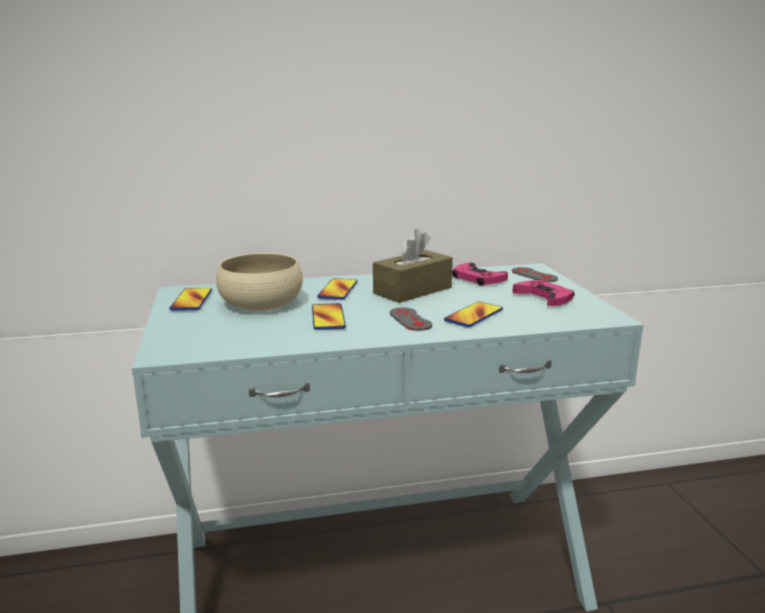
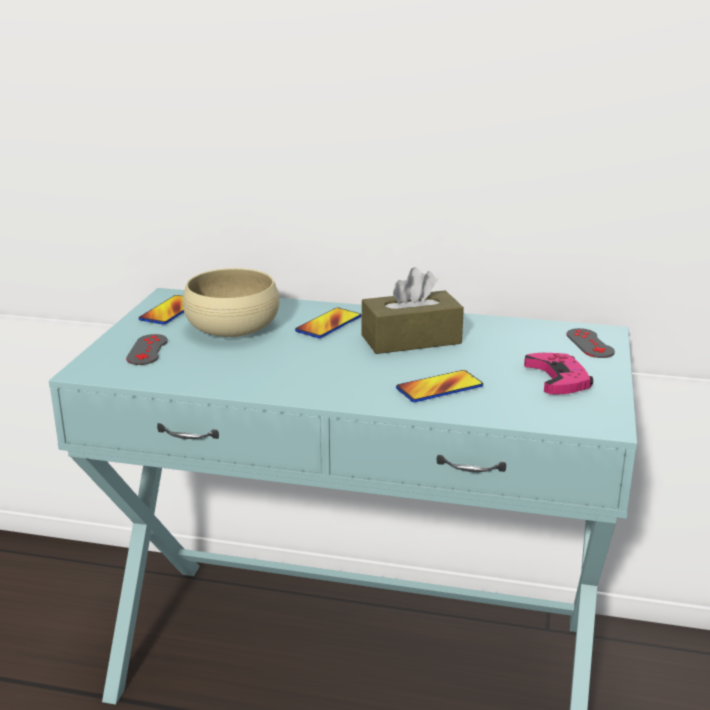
camera: 25 degrees right, 5 degrees up
phone [312,303,346,330] -> none
grey game controller [390,307,432,331] -> grey game controller moved to [126,334,168,365]
pink game controller [452,262,508,286] -> none

